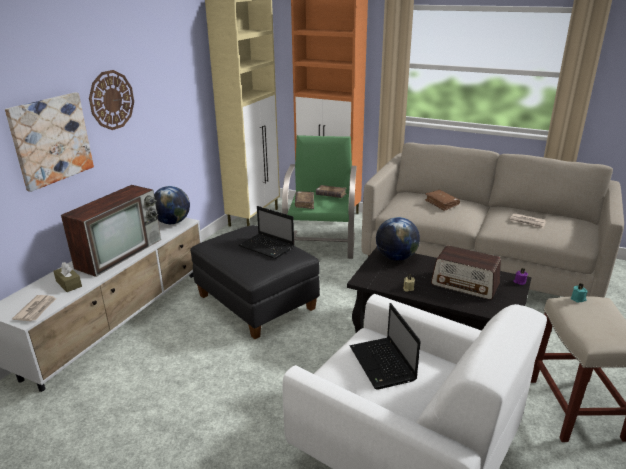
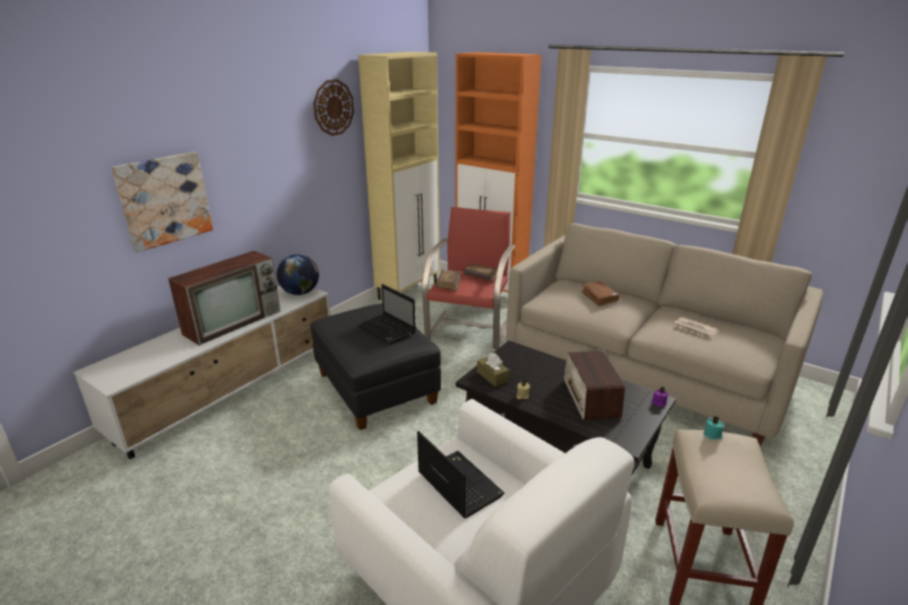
camera: 10 degrees right, 0 degrees up
newspaper [12,295,56,321] -> none
brown tissue box [53,262,82,292] -> brown tissue box moved to [477,353,509,387]
wall clock [89,70,134,130] -> wall clock moved to [313,79,354,136]
green armchair [282,135,357,259] -> red armchair [422,207,515,349]
laptop [350,303,421,390] -> laptop turned 150 degrees clockwise [417,431,505,518]
globe [376,217,420,261] -> none
radio [431,245,501,300] -> radio turned 45 degrees clockwise [564,351,625,421]

